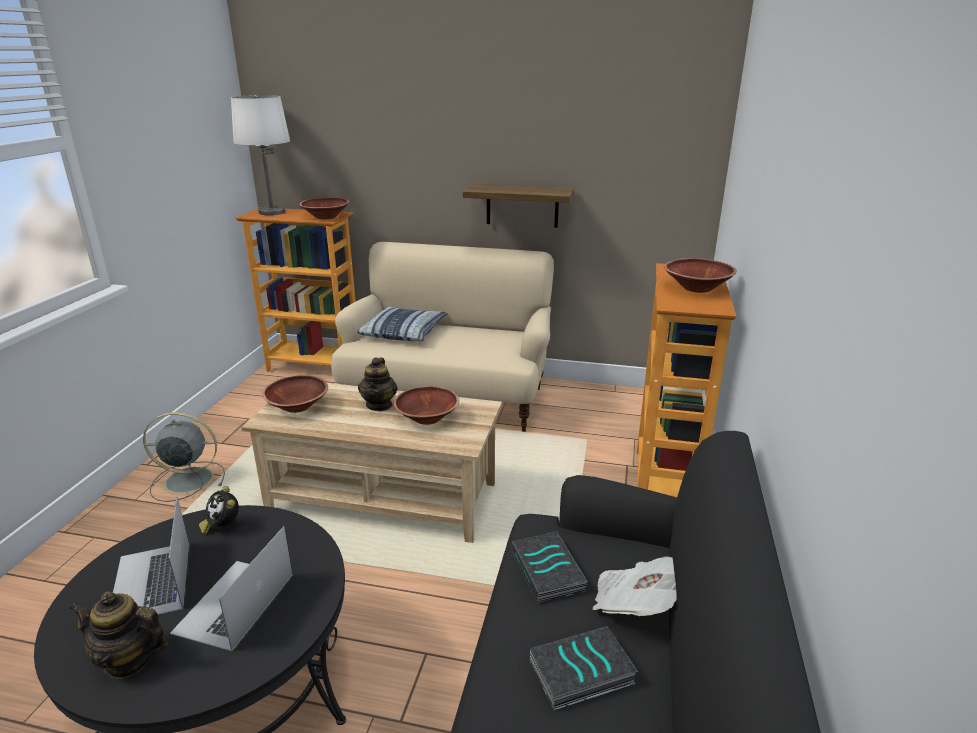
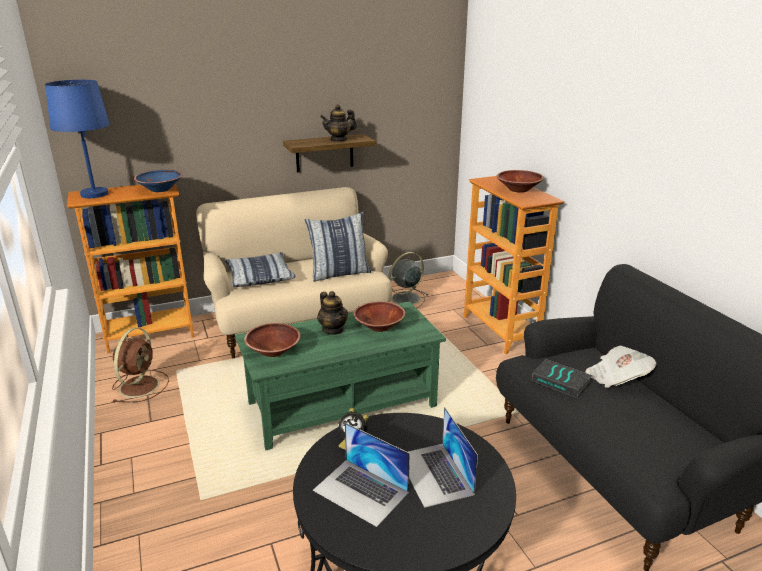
camera: 35 degrees left, 0 degrees up
teapot [70,591,168,679] -> teapot moved to [320,104,357,142]
grey fan [143,412,225,502] -> grey fan moved to [388,252,428,308]
white table lamp [231,95,290,215] -> blue table lamp [45,80,110,198]
beige coffee table [241,383,502,543] -> green coffee table [235,301,446,450]
brown bowl [299,197,349,219] -> blue bowl [134,170,182,192]
book [530,626,638,710] -> none
none -> brown fan [112,328,169,402]
none -> pillow [305,212,371,282]

